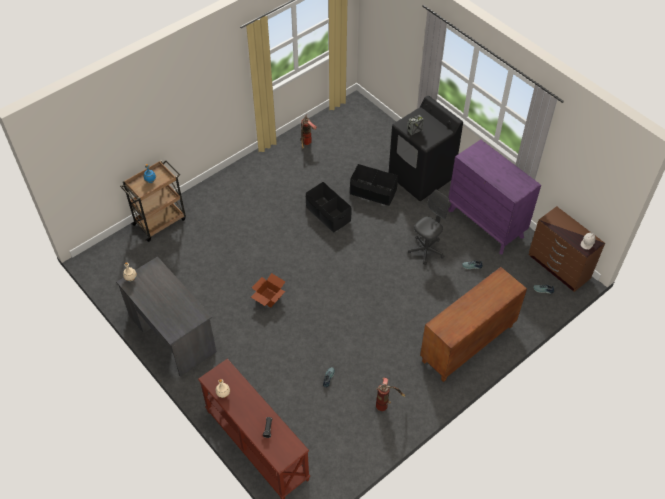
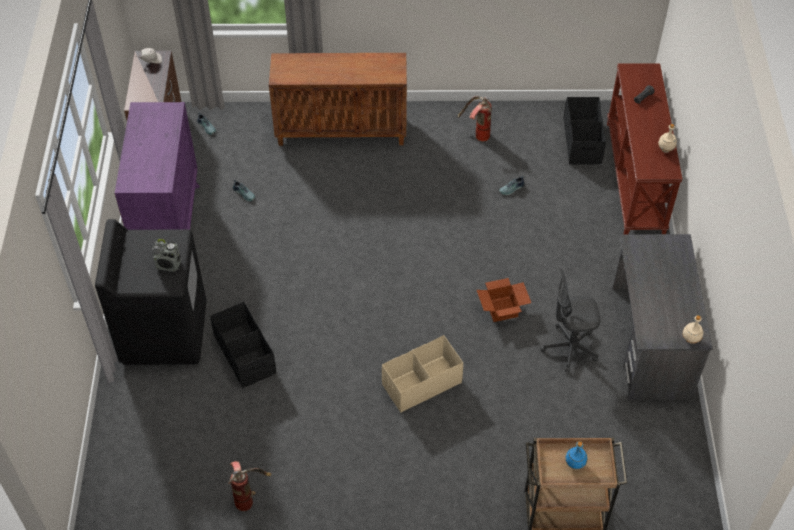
camera: 140 degrees left, 0 degrees up
black storage box [306,182,351,233] -> black storage box moved to [563,97,606,165]
grey office chair [408,190,449,265] -> grey office chair moved to [540,269,600,373]
none -> beige storage box [382,335,463,413]

